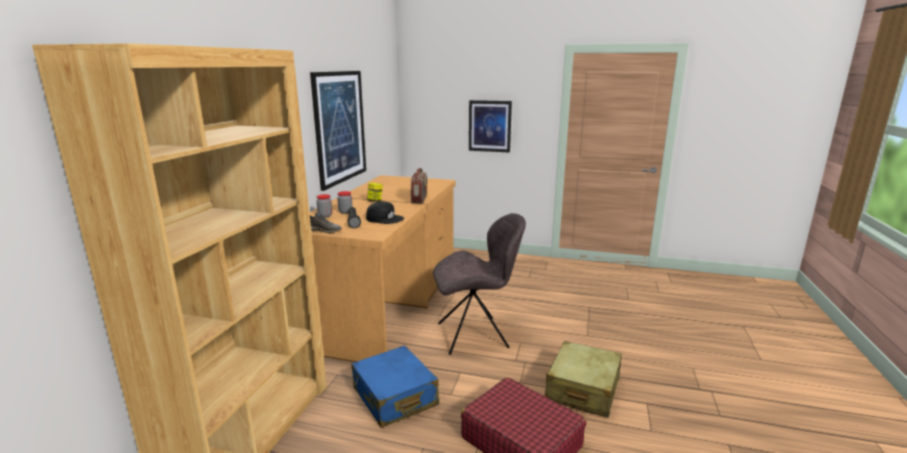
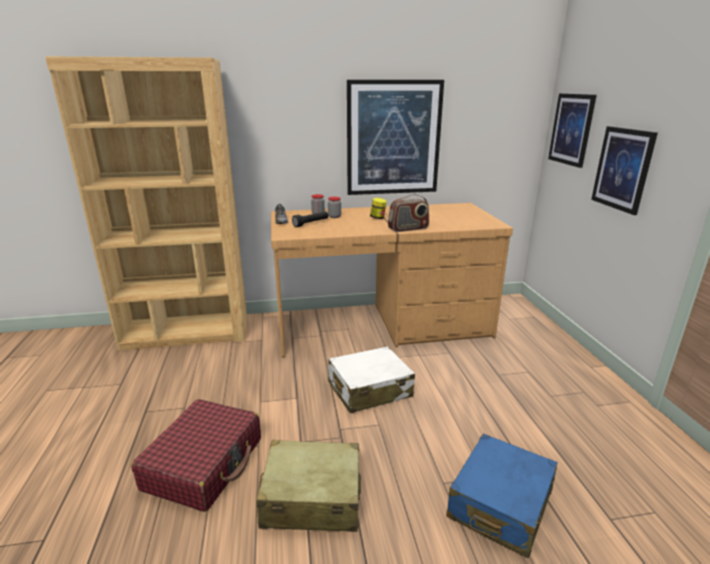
camera: 65 degrees right, 5 degrees up
blue suitcase [351,345,439,428] -> blue suitcase moved to [446,434,558,558]
black cap [366,201,404,224] -> none
grey chair [433,213,526,355] -> white suitcase [328,346,415,413]
none -> picture [548,93,597,168]

